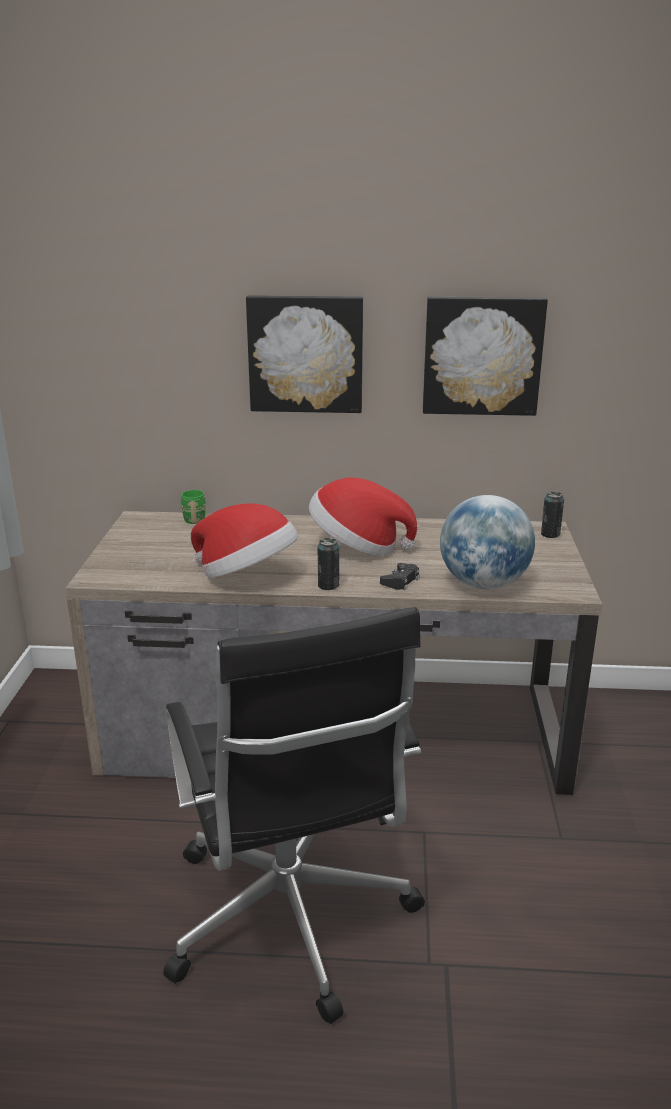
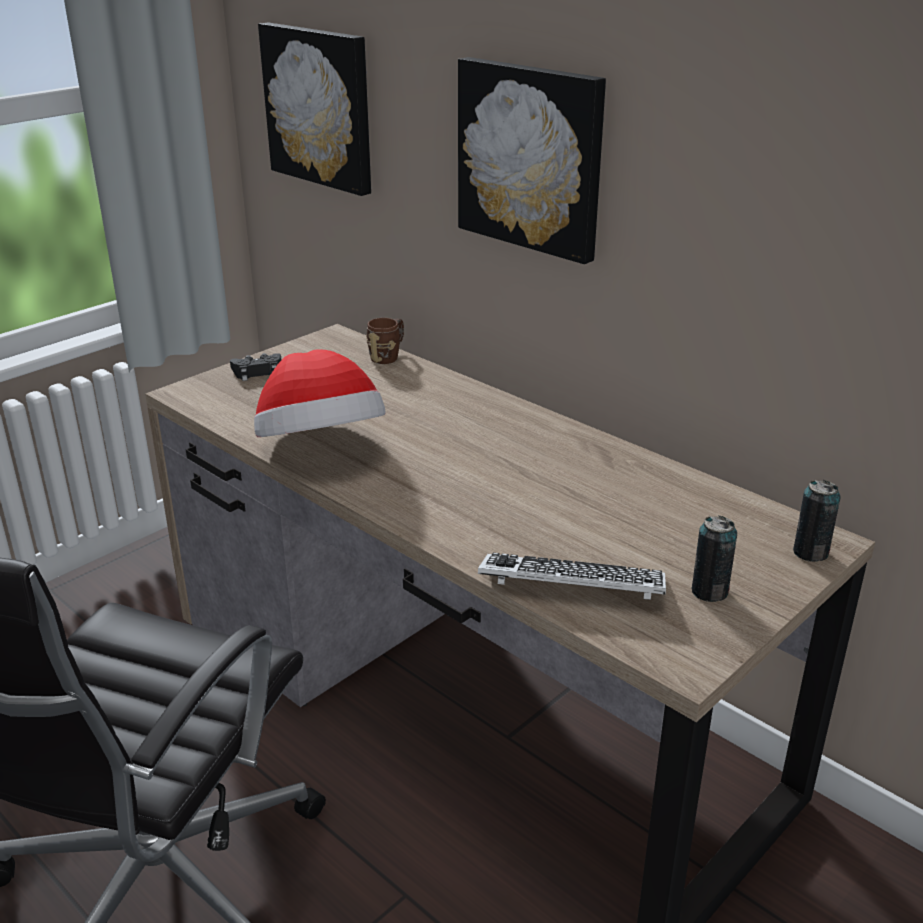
camera: 40 degrees right, 5 degrees up
green mug [181,490,206,524] -> brown mug [366,318,404,364]
hat [309,477,417,556] -> none
can [318,538,340,590] -> can moved to [691,516,737,602]
black game controller [380,563,419,590] -> black game controller moved to [230,353,281,381]
picture [423,297,548,416] -> picture moved to [258,23,371,196]
globe [440,495,535,589] -> keyboard [478,553,666,600]

